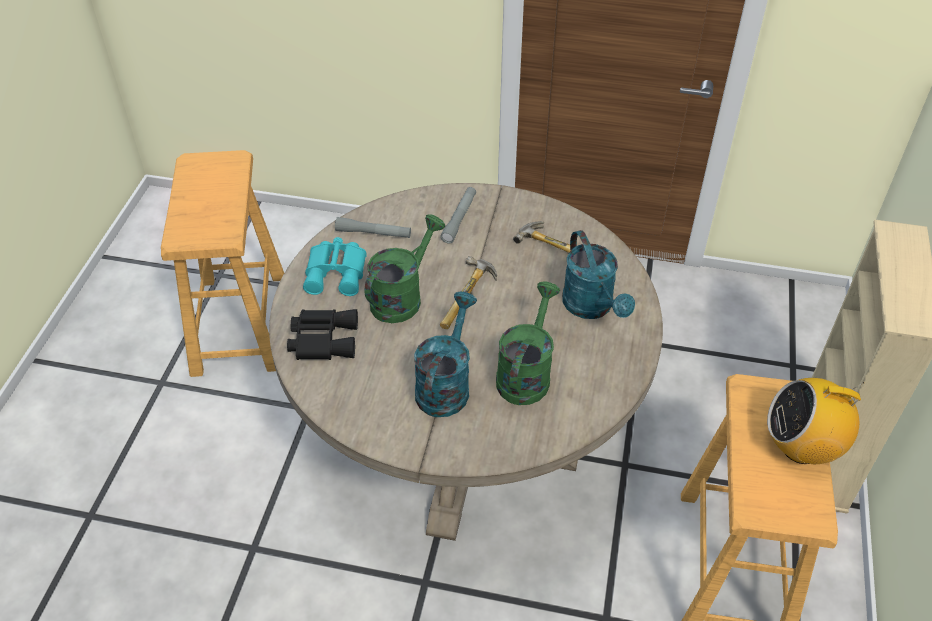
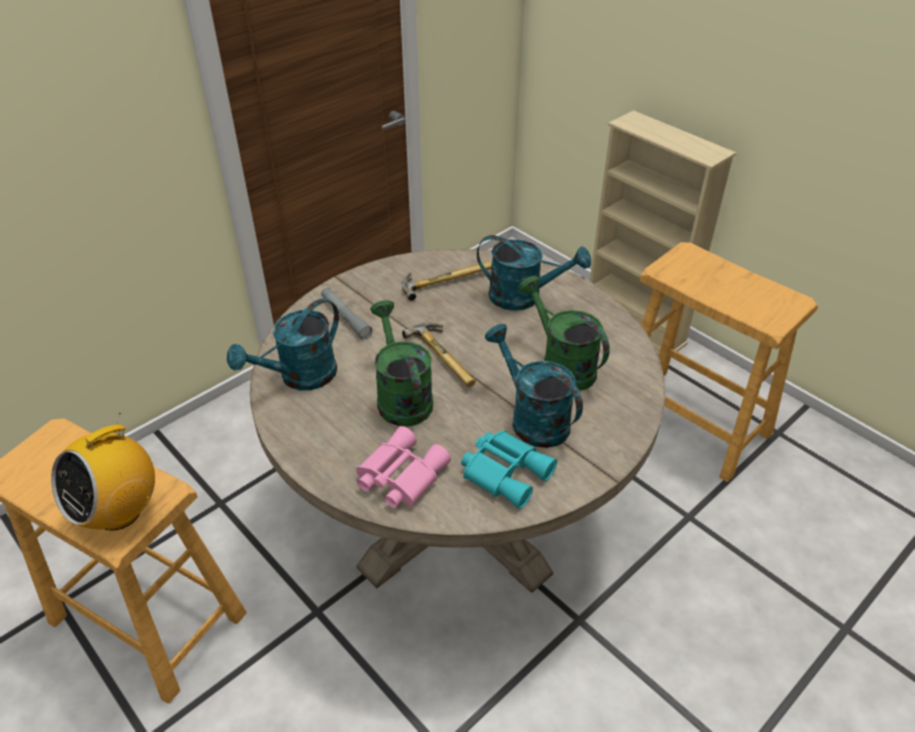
camera: 55 degrees left, 5 degrees down
black binoculars [287,309,358,360] -> pink binoculars [356,426,451,508]
turquoise binoculars [303,237,367,296] -> turquoise binoculars moved to [461,430,557,509]
grey flashlight [335,217,411,238] -> turquoise watering can [227,298,339,390]
radio [767,378,864,464] -> radio moved to [51,413,155,531]

